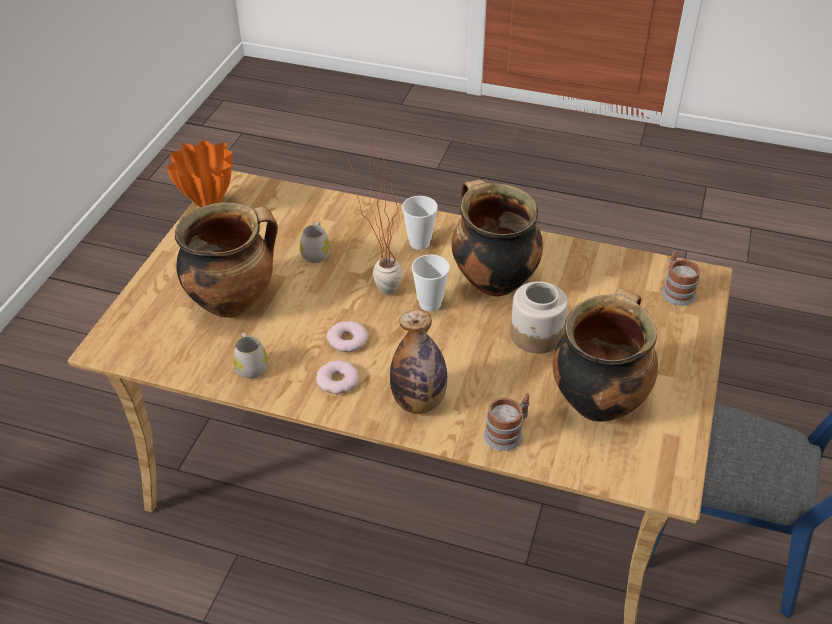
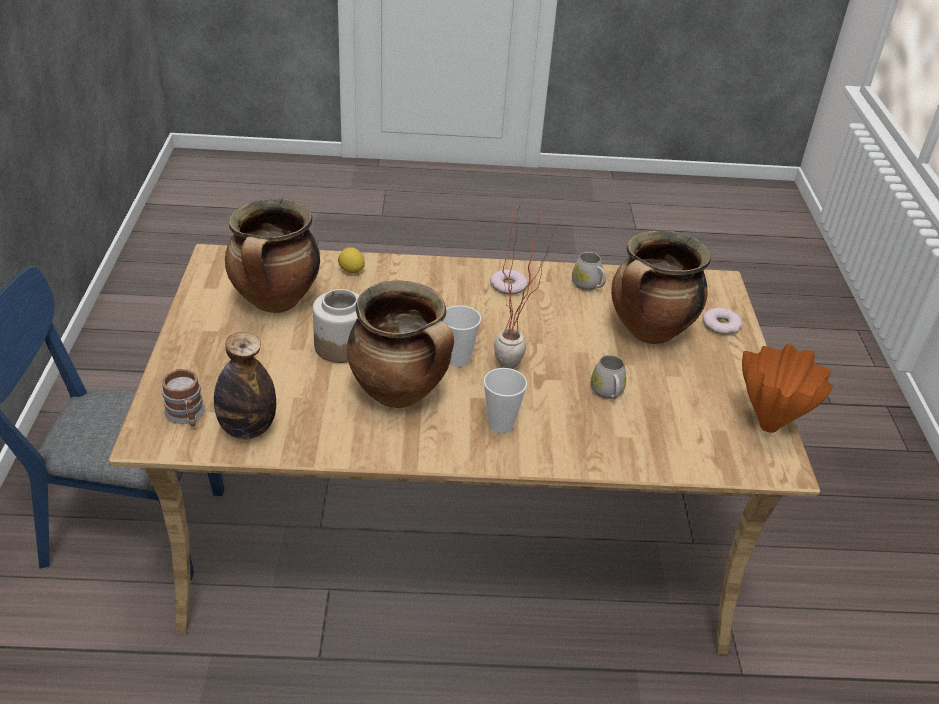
camera: 160 degrees right, 5 degrees down
donut [327,321,368,352] -> donut moved to [703,308,742,335]
bottle [390,310,447,414] -> bottle moved to [214,332,276,439]
mug [484,393,530,451] -> lemon [338,247,365,273]

